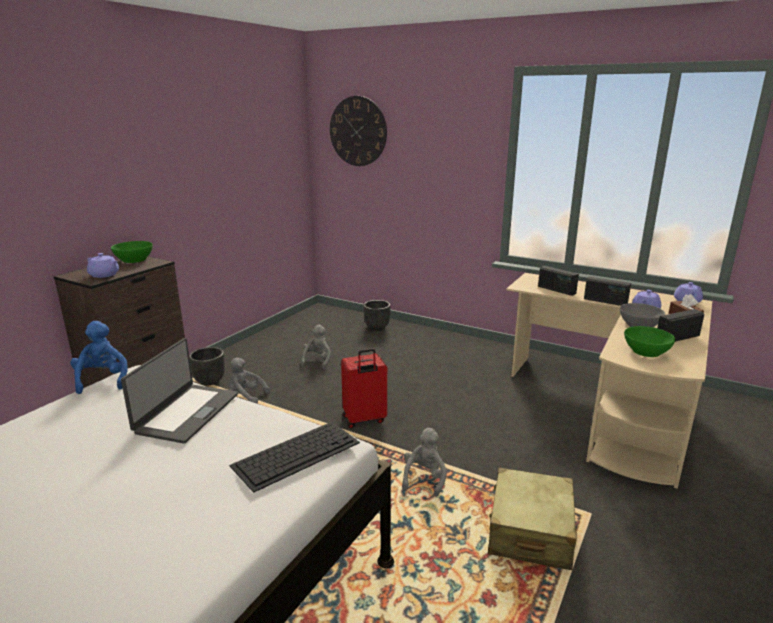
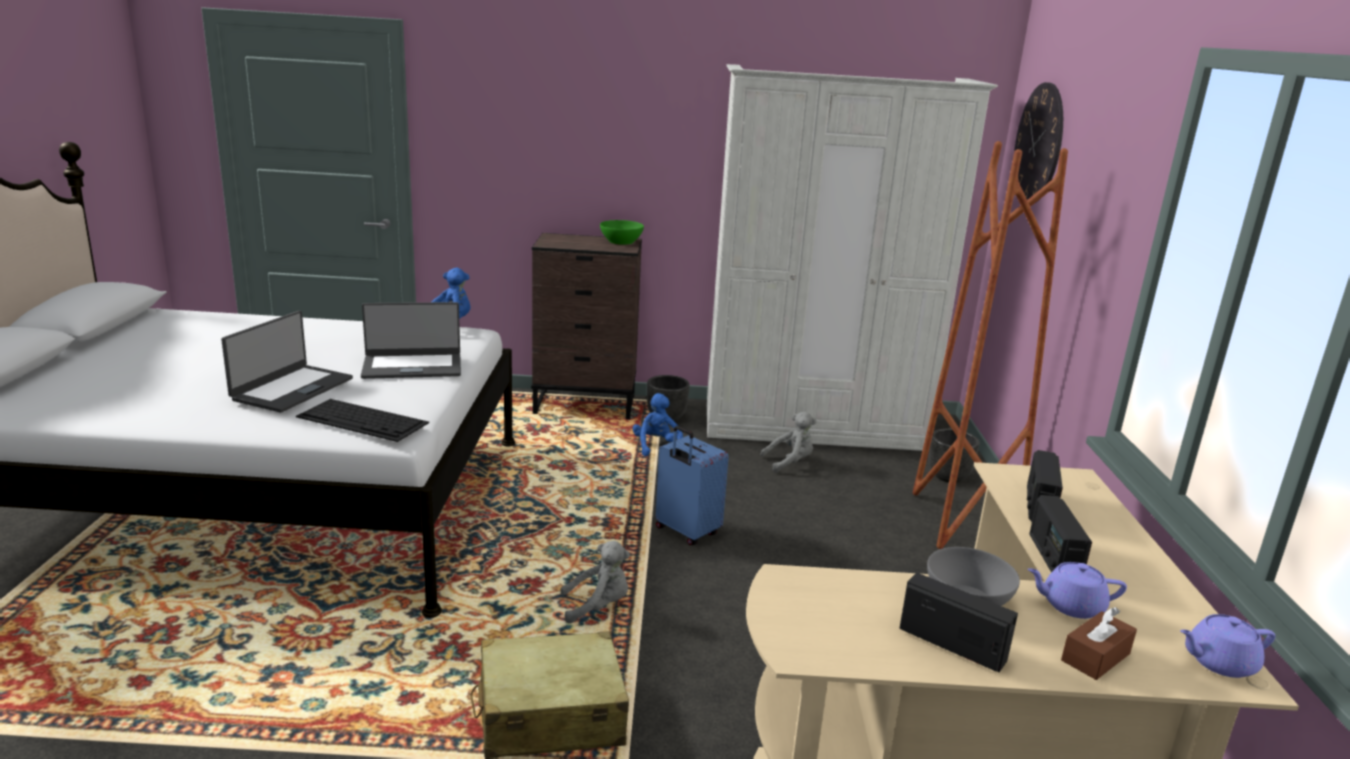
camera: 60 degrees right, 0 degrees up
purple teapot [87,253,119,278] -> none
grey plush toy [228,358,270,404] -> blue plush toy [633,393,683,457]
red suitcase [341,348,387,428] -> blue suitcase [656,426,729,545]
green bowl [624,326,675,357] -> none
none -> laptop [221,311,353,412]
none -> white wardrobe [707,64,998,451]
none -> brown clothes rack [913,141,1068,549]

